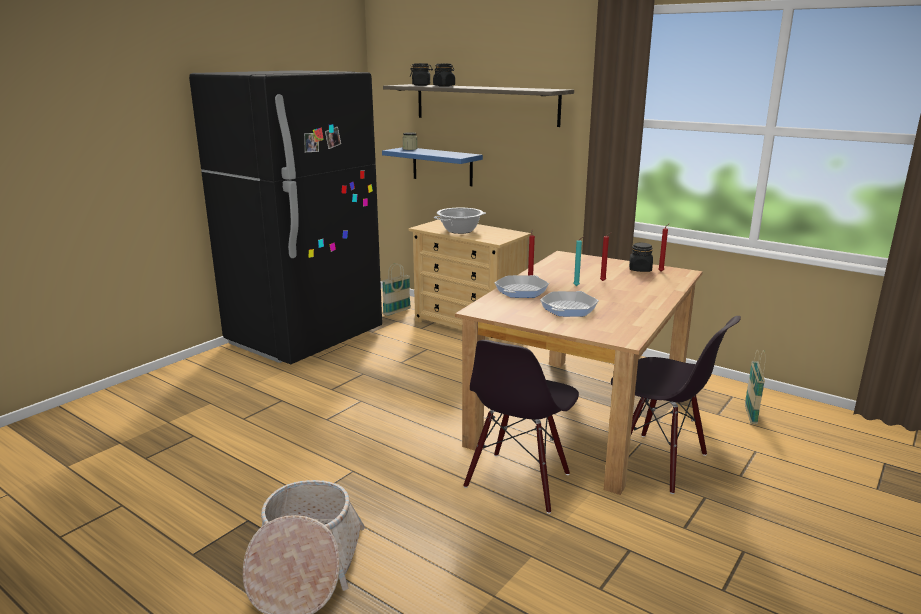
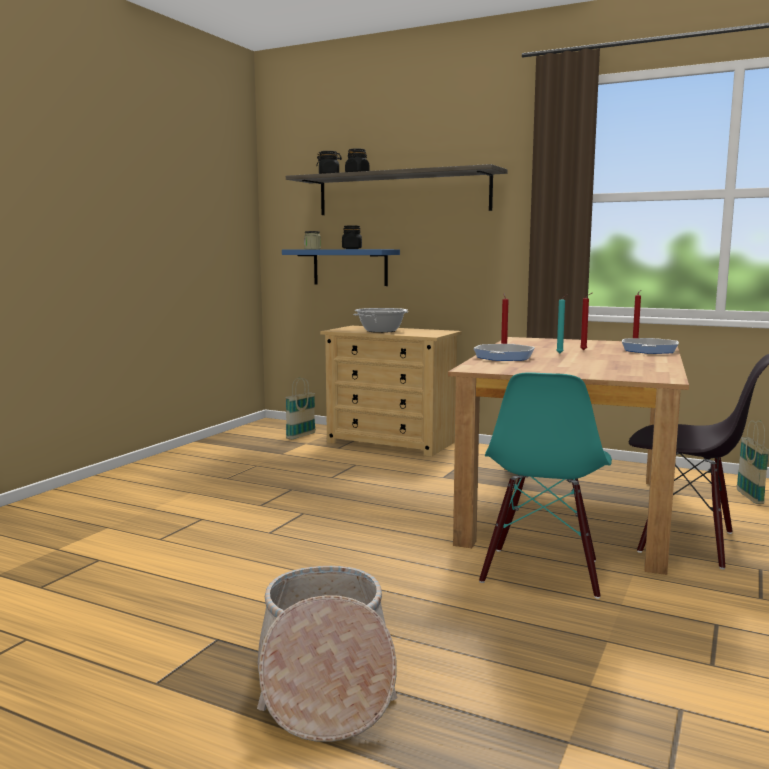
camera: 10 degrees left, 10 degrees down
black fridge [189,70,382,365] -> none
black chair [463,340,579,514] -> turquoise chair [479,372,612,599]
frying pan [540,291,599,317] -> frying pan moved to [622,338,679,354]
black jar [629,243,653,272] -> black jar moved to [342,226,362,249]

